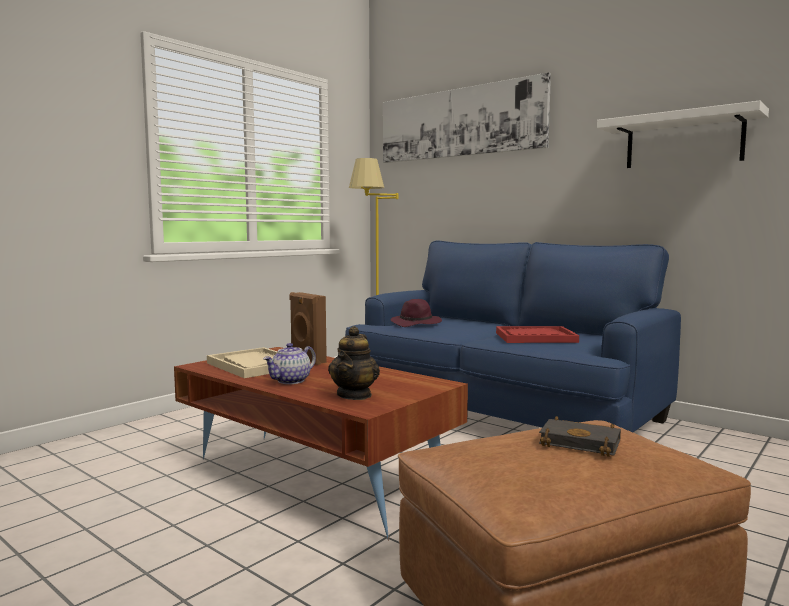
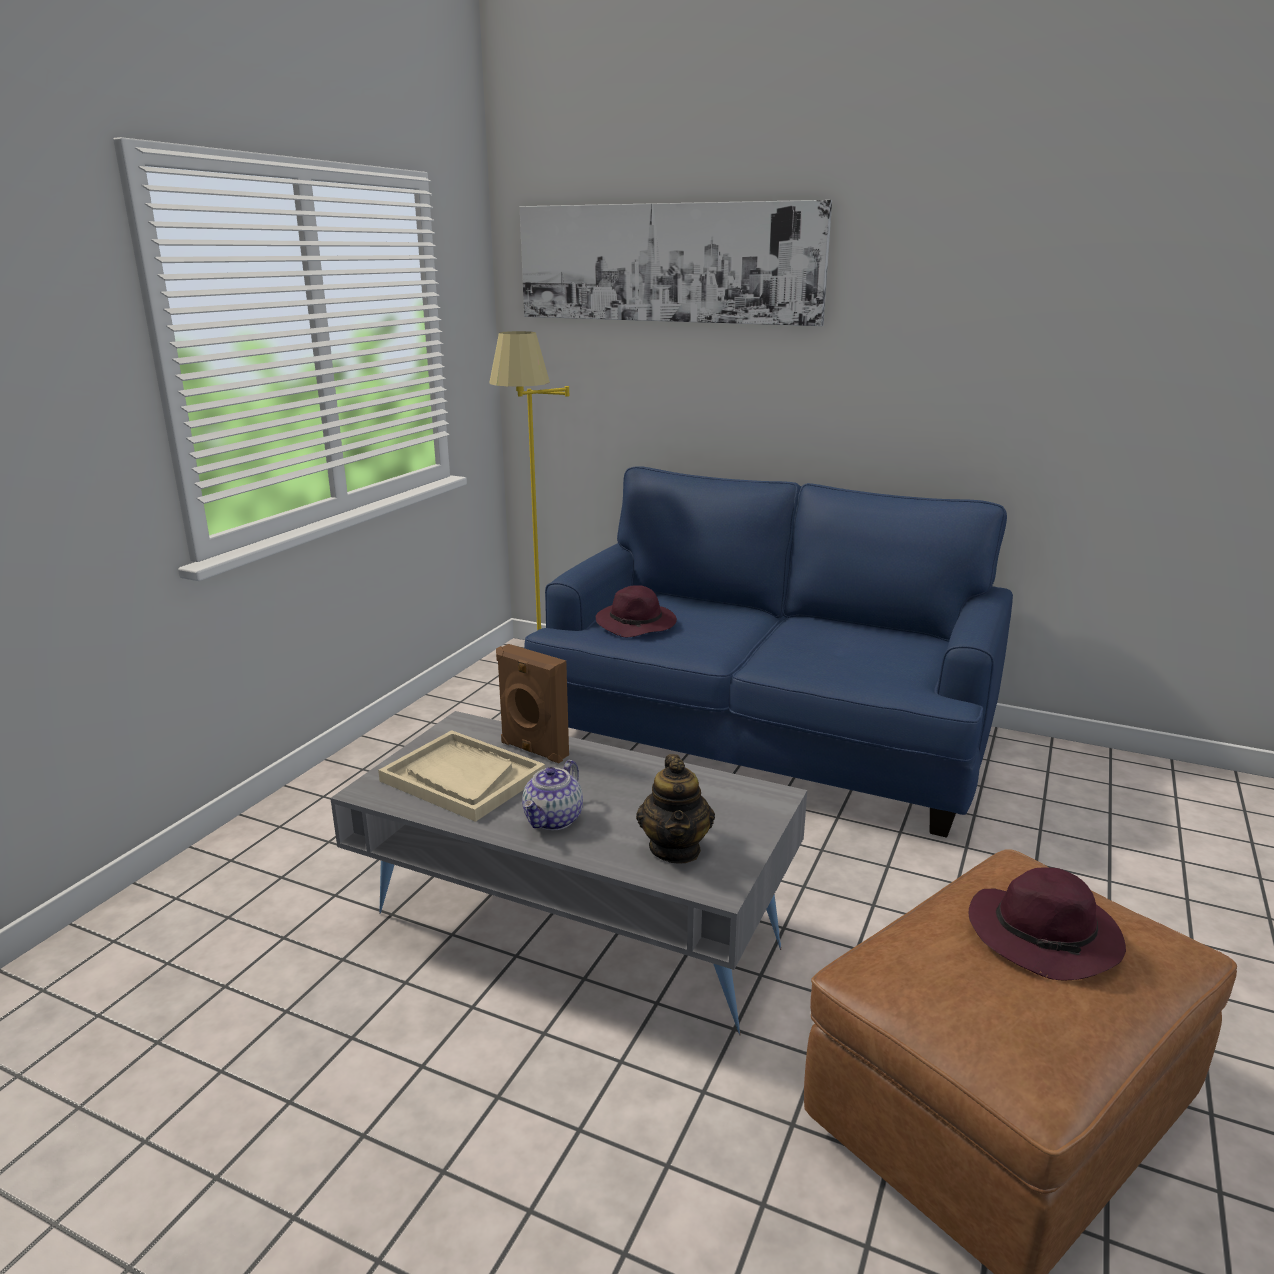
camera: 15 degrees left, 15 degrees up
brown coffee table [174,347,468,541] -> grey coffee table [330,711,807,1035]
red tray [496,326,579,343] -> none
black book [539,416,621,457] -> purple hat [969,867,1126,980]
white shelf [597,101,769,168] -> none

